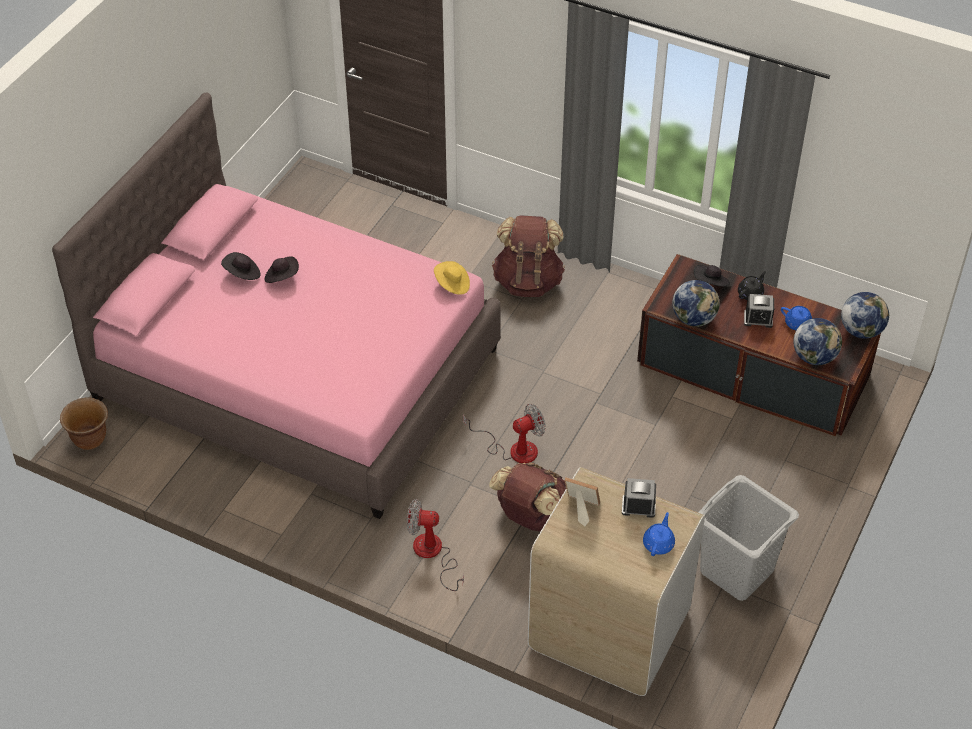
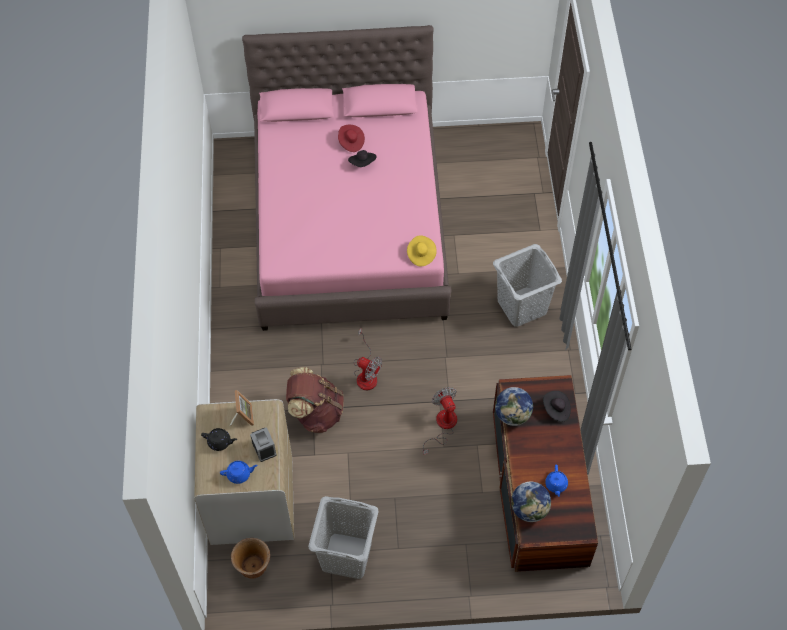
camera: 60 degrees right, 10 degrees up
brown planter [60,397,108,450] -> brown planter moved to [231,538,270,579]
black hat [221,252,261,280] -> red hat [338,125,365,152]
fan [407,499,464,591] -> fan moved to [423,387,457,455]
brown backpack [492,215,565,297] -> grey laundry basket [493,244,562,327]
black teapot [738,271,766,300] -> black teapot moved to [201,428,237,451]
alarm clock [744,294,774,328] -> none
globe [841,292,889,339] -> none

